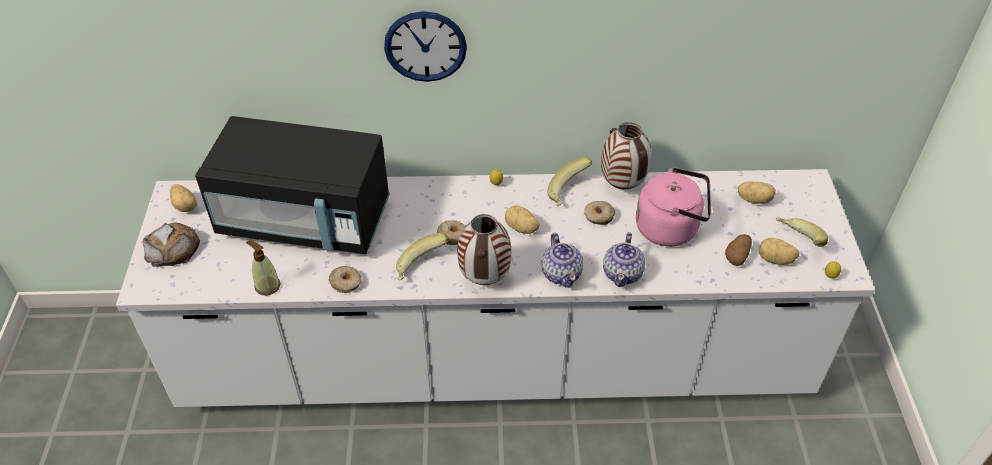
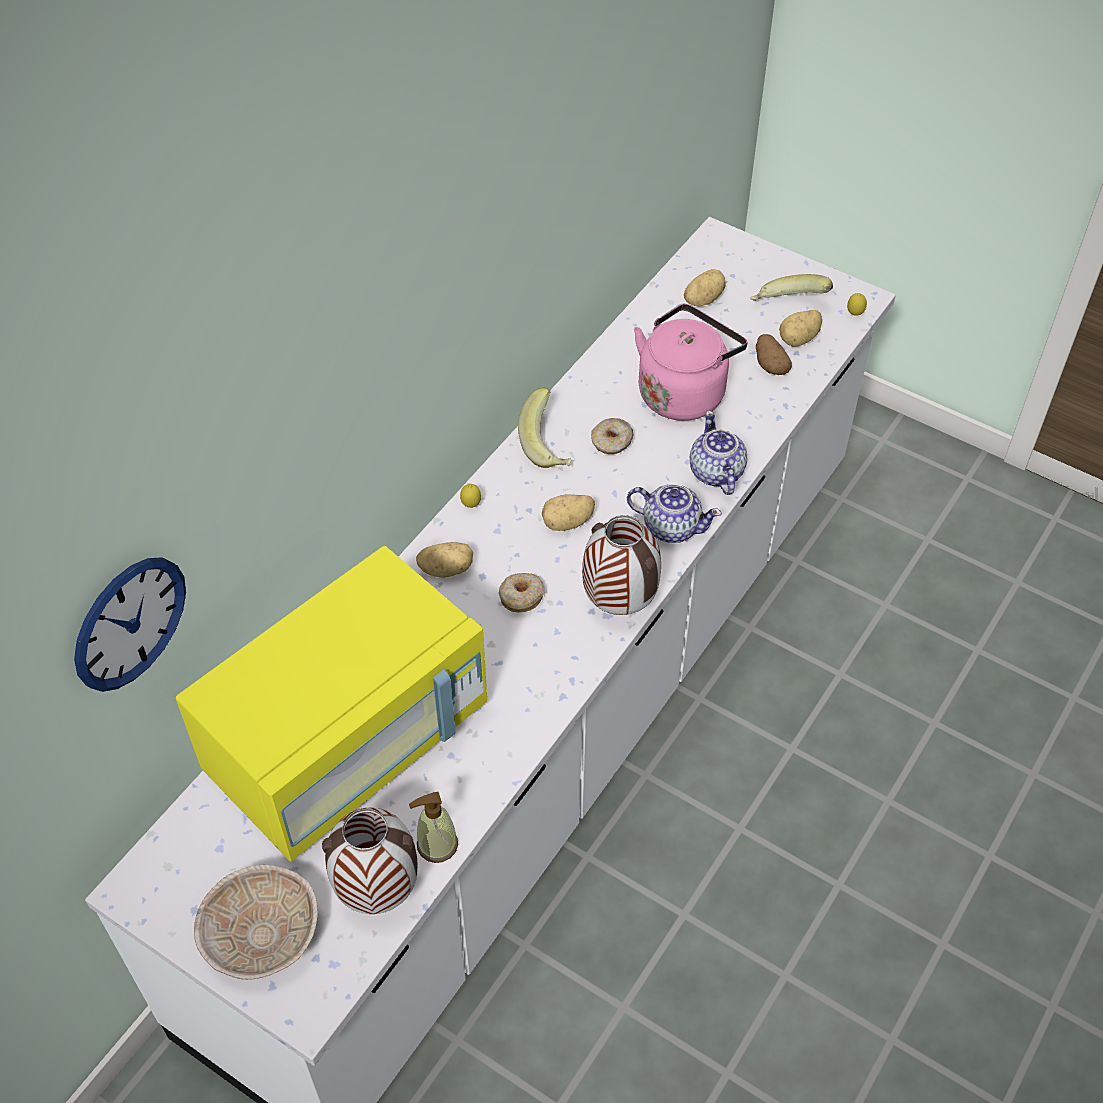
camera: 55 degrees left, 5 degrees up
bread [142,222,200,267] -> beige bowl [194,865,318,980]
potato [170,184,197,212] -> potato moved to [416,542,473,578]
black microwave [195,116,390,254] -> yellow microwave [176,546,487,861]
donut [329,266,361,293] -> none
wall clock [384,11,467,82] -> wall clock moved to [74,557,186,692]
banana [396,233,449,280] -> none
vase [601,122,651,189] -> vase moved to [322,808,418,914]
teapot [603,232,645,287] -> teapot turned 150 degrees counterclockwise [690,411,747,495]

